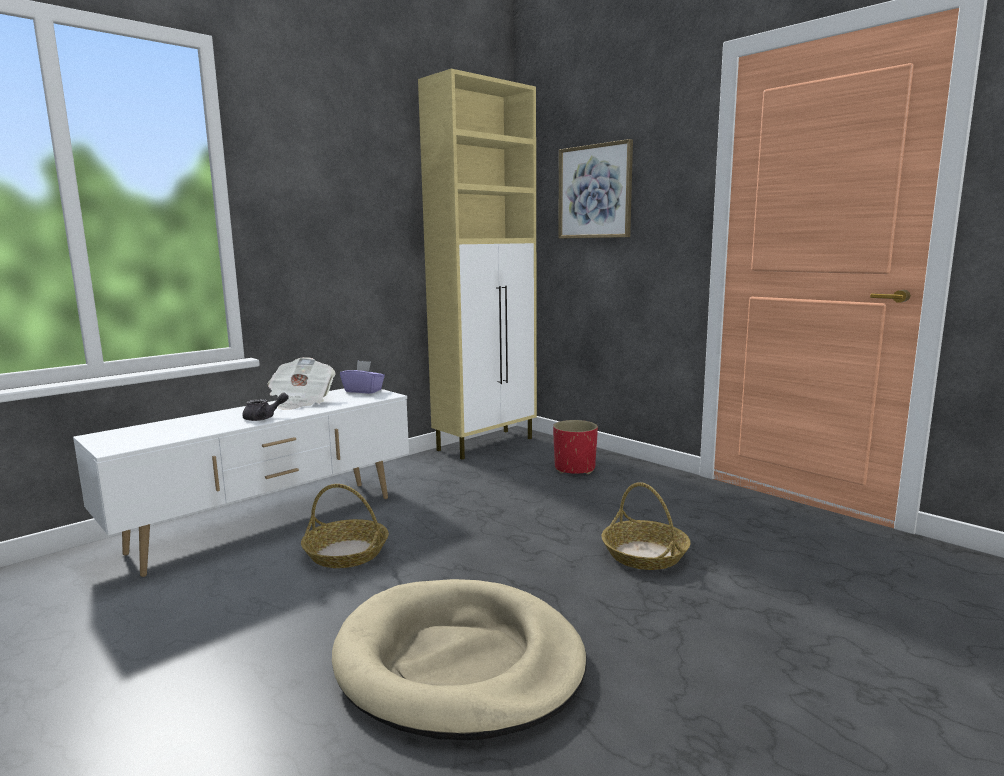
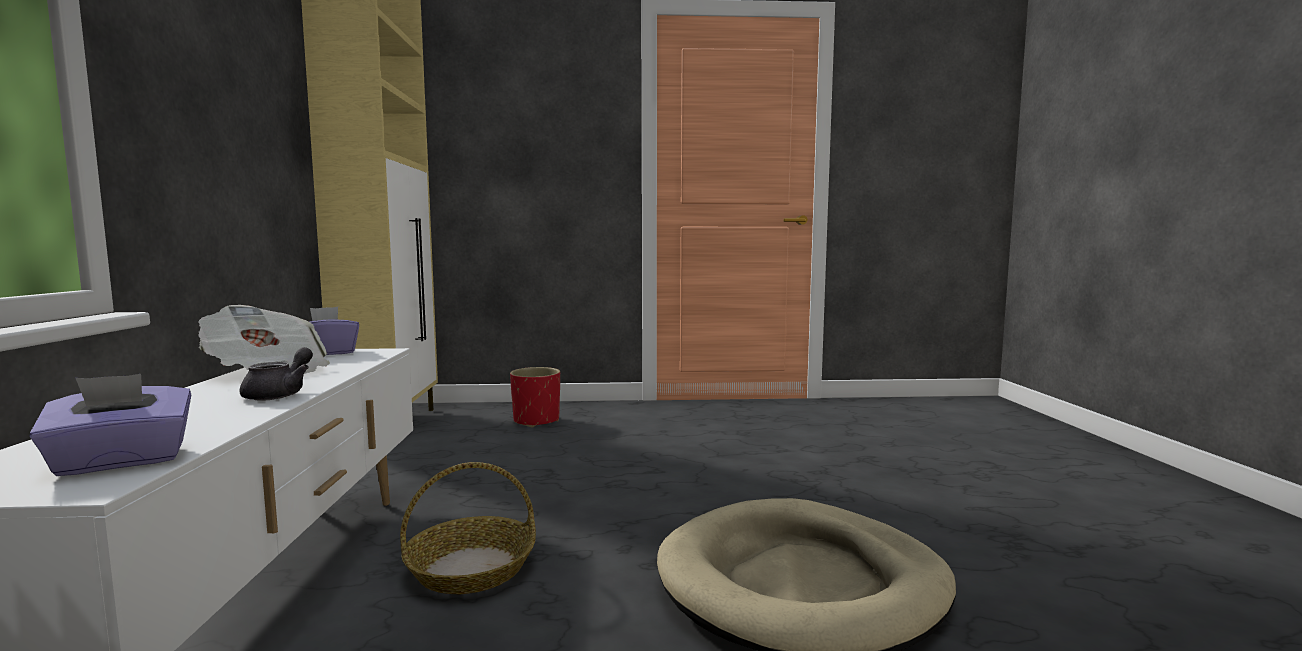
camera: 50 degrees left, 5 degrees down
picture [558,139,633,239] -> none
basket [601,482,690,570] -> none
none -> purple tissue box [29,374,191,476]

